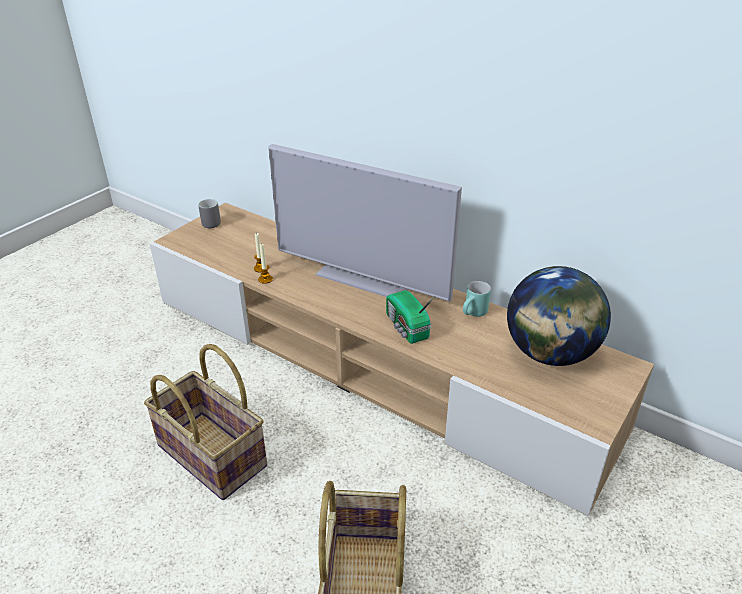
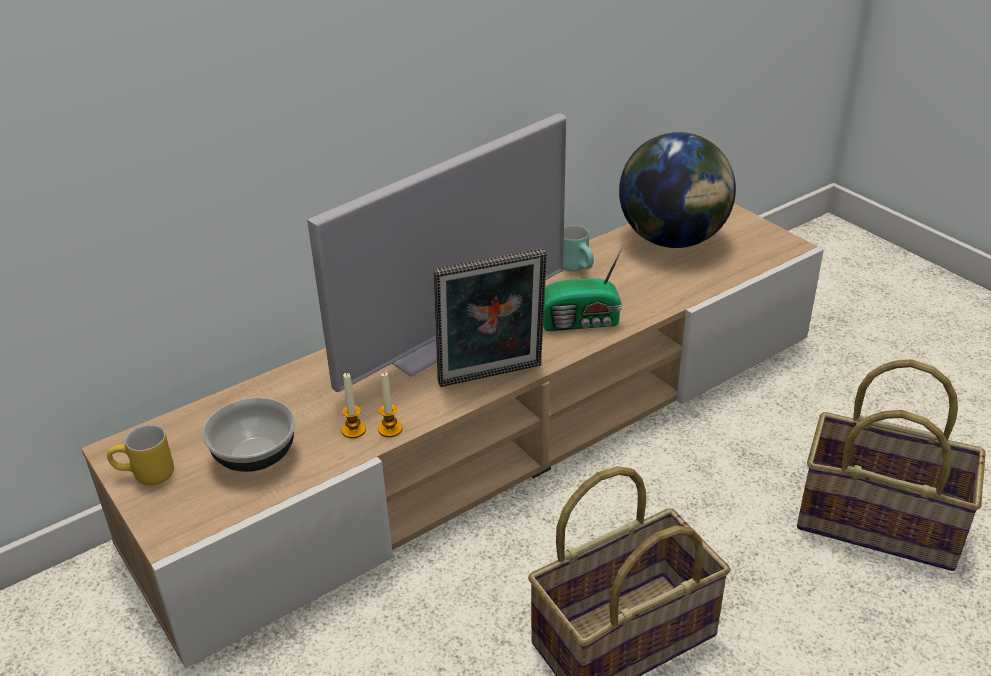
camera: 70 degrees left, 0 degrees up
grey mug [198,199,221,228] -> yellow mug [107,425,174,485]
none -> bowl [202,398,296,472]
none -> picture frame [433,248,547,387]

